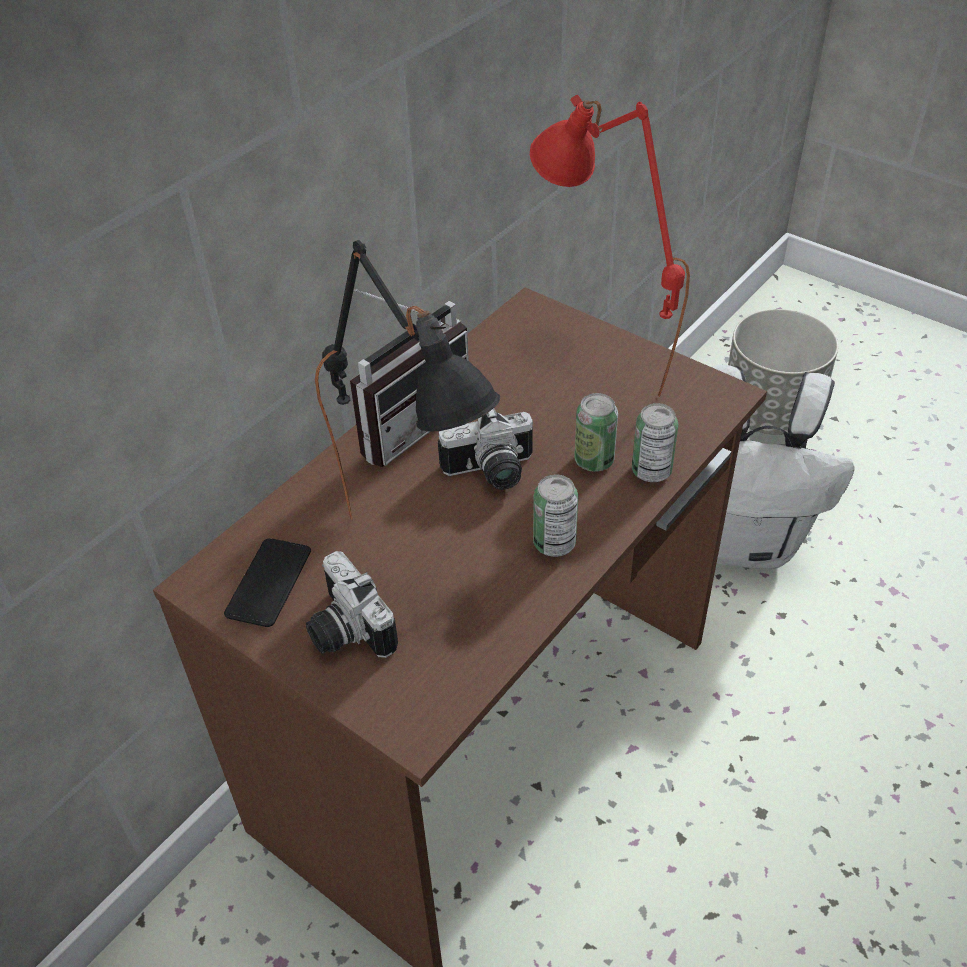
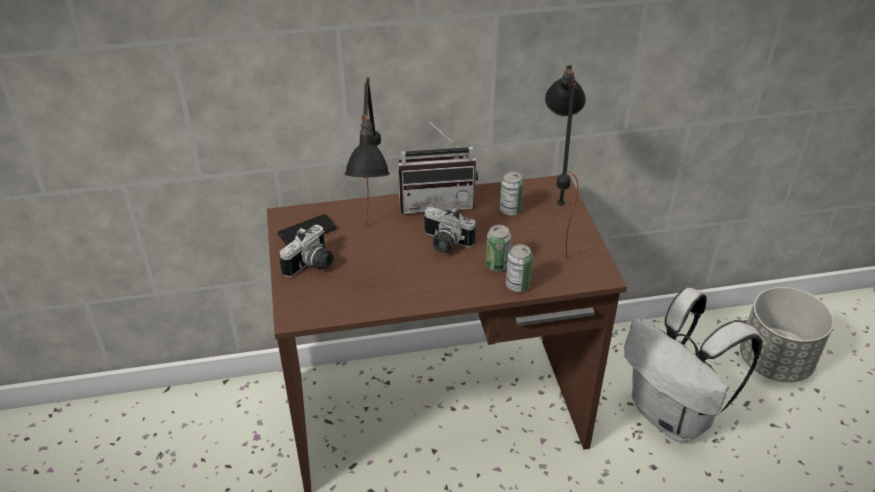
camera: 40 degrees right, 5 degrees down
camera [306,551,398,658] -> camera turned 150 degrees counterclockwise [280,225,334,277]
red table lamp [530,95,690,397] -> black table lamp [545,65,586,258]
can [533,475,578,557] -> can moved to [499,171,524,216]

